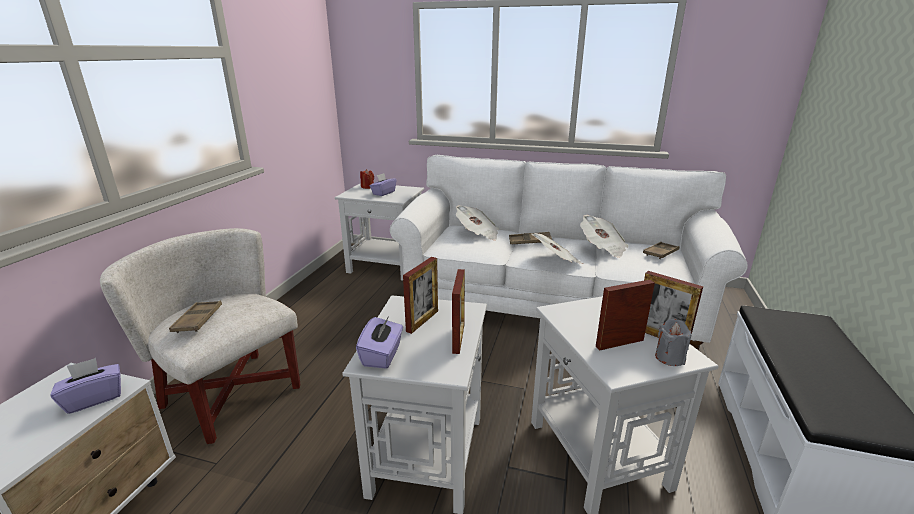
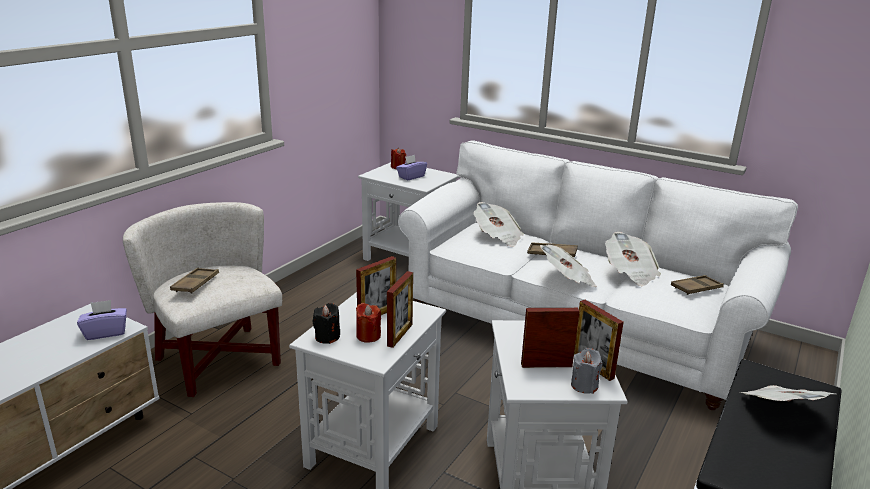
camera: 15 degrees right, 0 degrees up
purple tissue box [356,316,403,369] -> black candle [313,303,340,344]
none -> red candle [356,303,381,343]
none -> newspaper [740,385,835,402]

